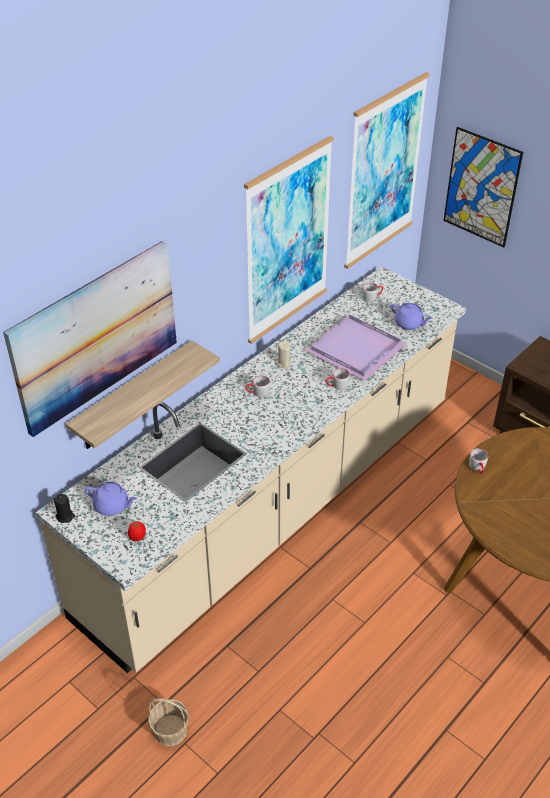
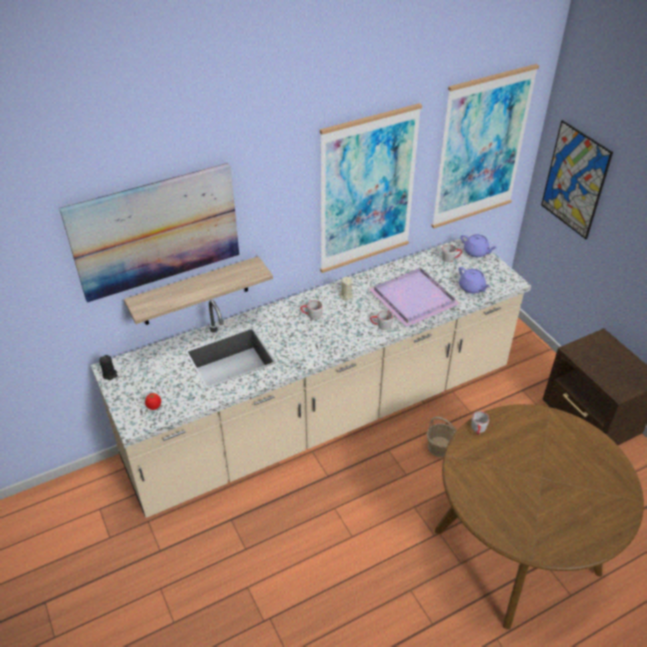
camera: 20 degrees right, 0 degrees up
purple teapot [85,482,137,516] -> purple teapot moved to [461,234,497,257]
basket [148,698,189,746] -> basket moved to [427,417,456,457]

